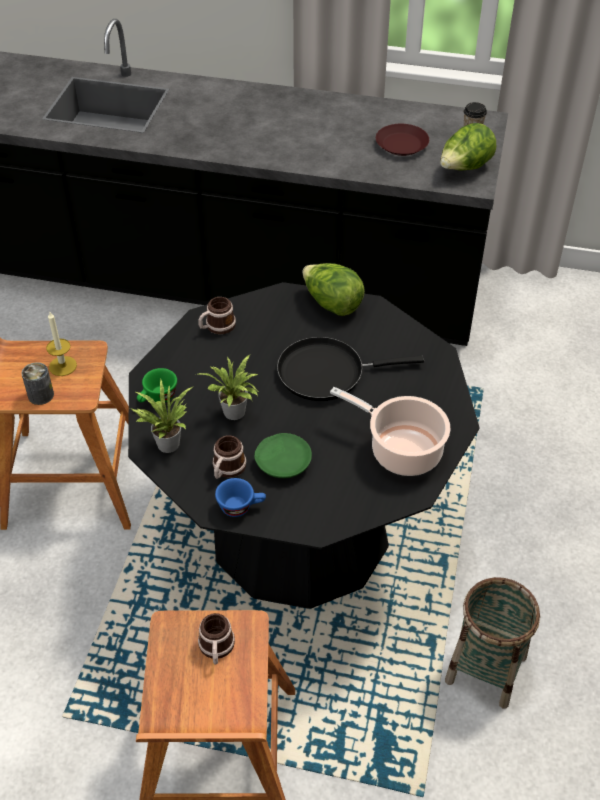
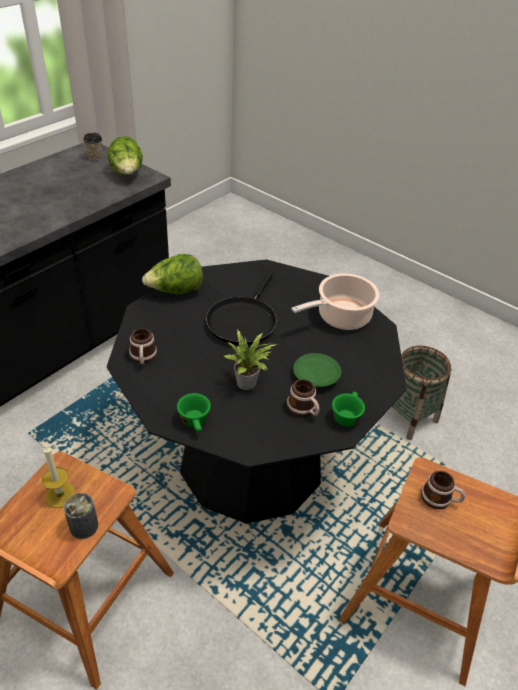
camera: 65 degrees left, 5 degrees down
potted plant [130,379,192,453] -> none
blue cup [215,478,266,517] -> green cup [332,392,365,427]
brown plate [376,124,429,156] -> none

